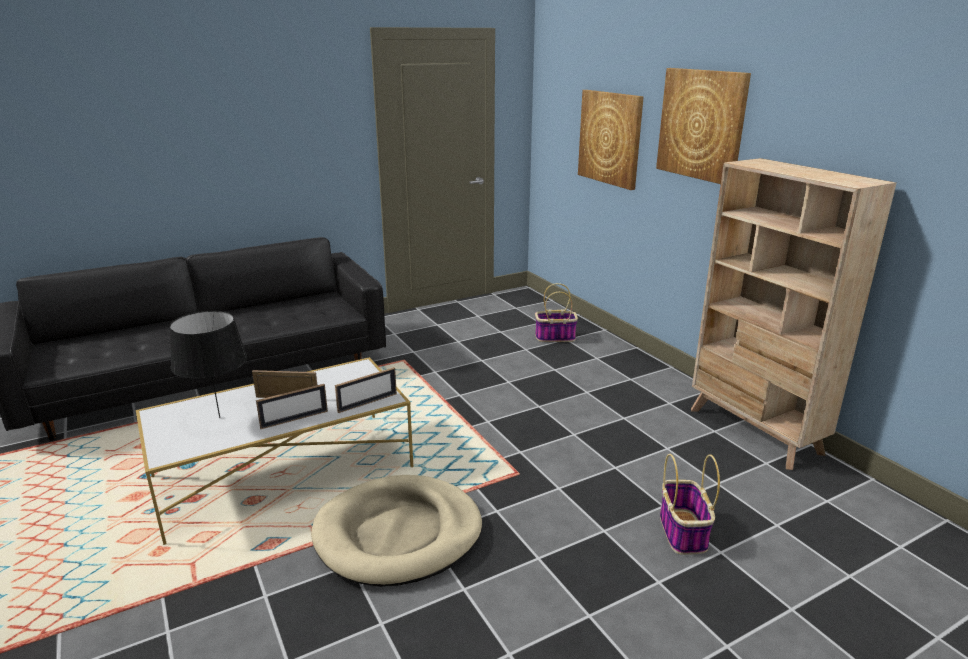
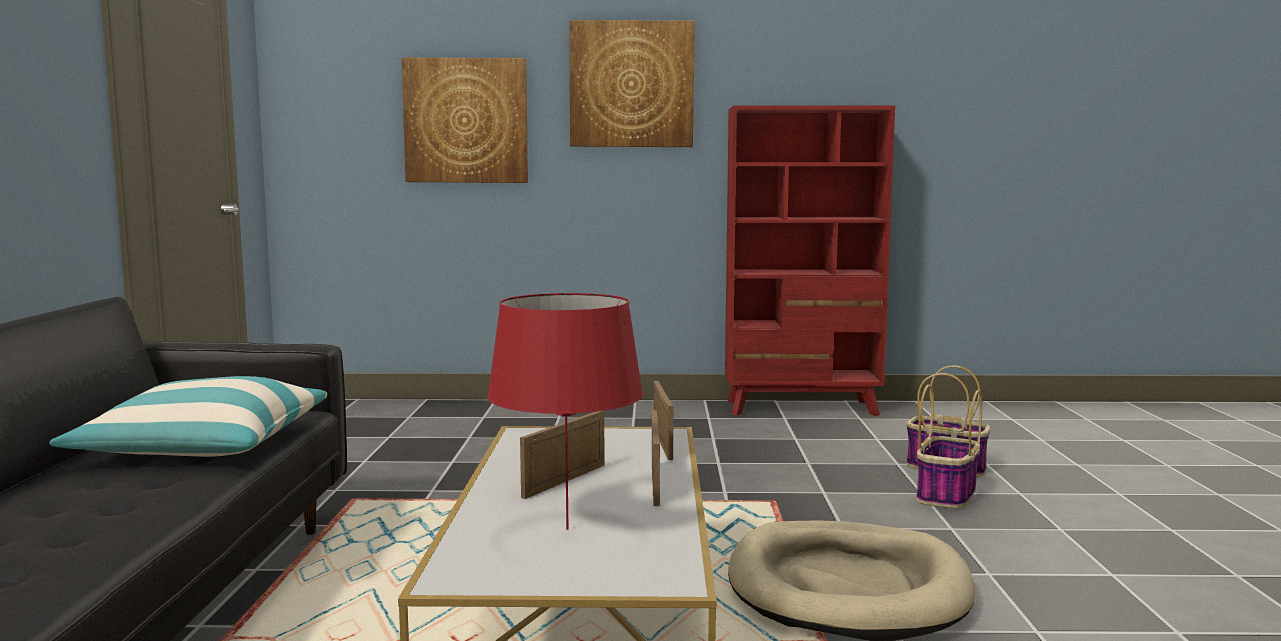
camera: 60 degrees left, 15 degrees down
black table lamp [169,311,247,418] -> red table lamp [487,293,643,530]
basket [535,283,578,342] -> basket moved to [916,385,982,508]
beige bookcase [691,158,897,470] -> red bookcase [725,105,895,416]
none -> pillow [49,376,327,457]

